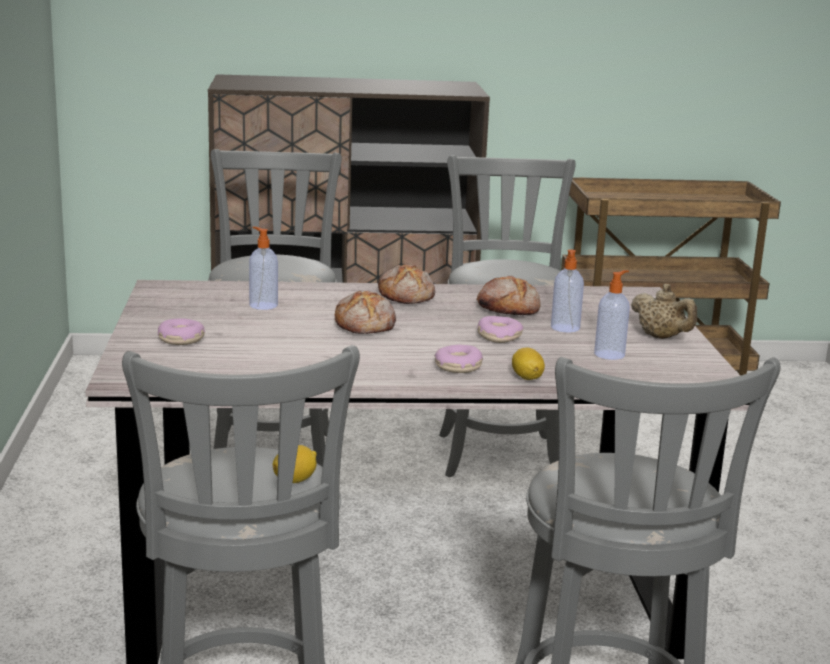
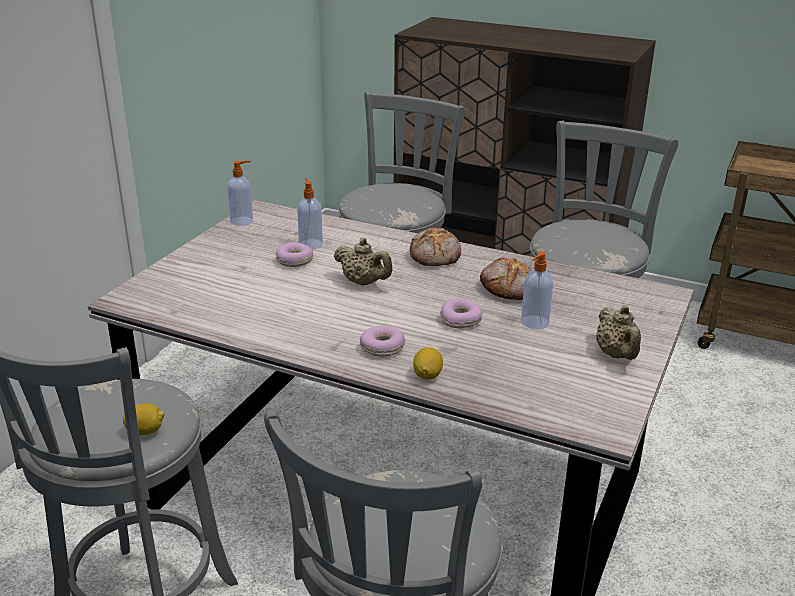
camera: 30 degrees right, 10 degrees up
donut [158,318,205,345] -> donut moved to [276,243,313,267]
bread [335,291,396,334] -> beige teapot [334,238,392,286]
soap dispenser [594,270,630,360] -> soap dispenser moved to [227,161,253,226]

